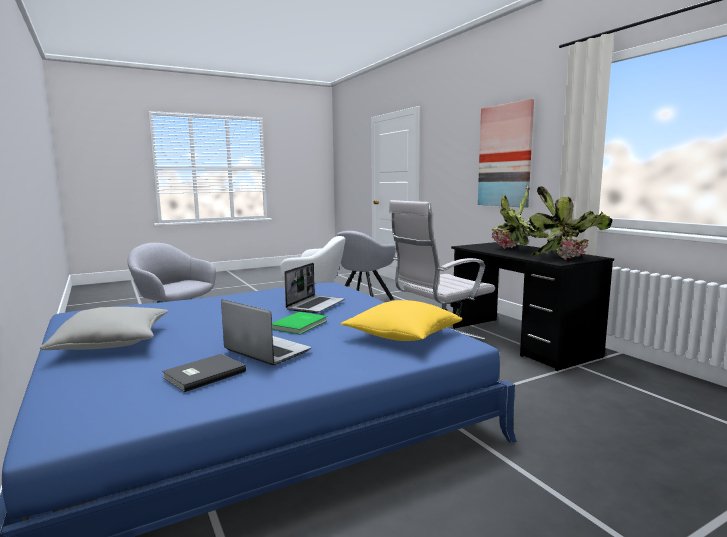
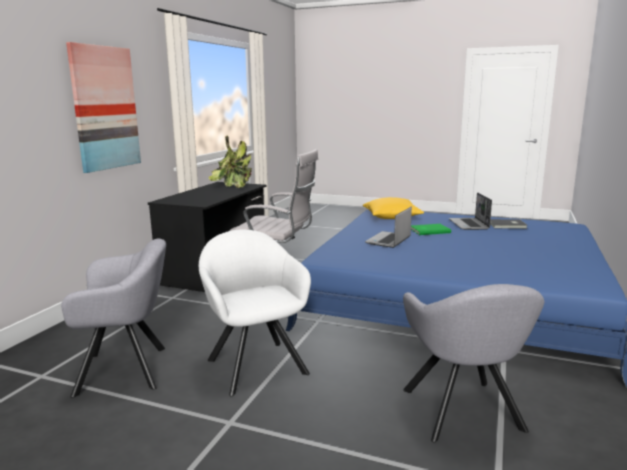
camera: 130 degrees left, 5 degrees up
grey pillow [40,307,168,350] -> none
laptop [284,263,345,313] -> laptop turned 45 degrees counterclockwise [365,207,412,248]
potted plant [491,186,549,249] -> none

